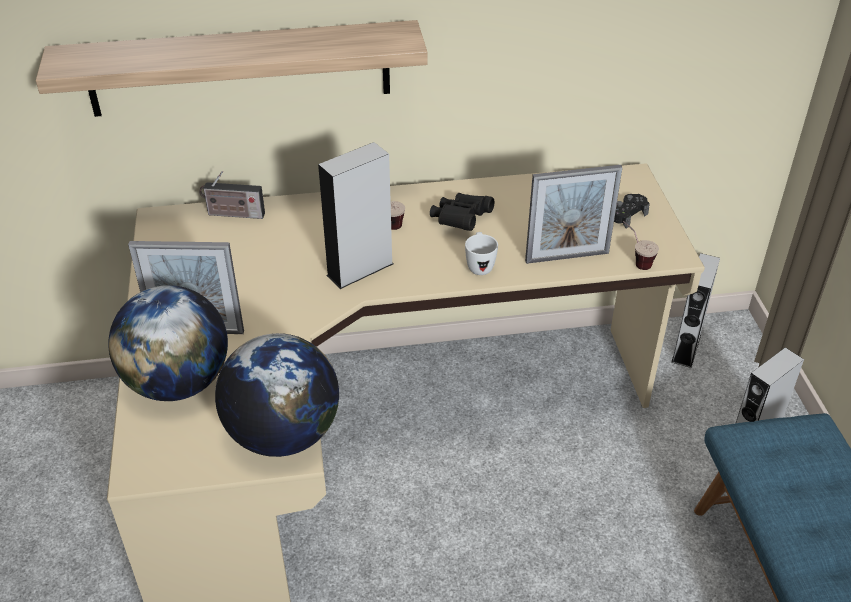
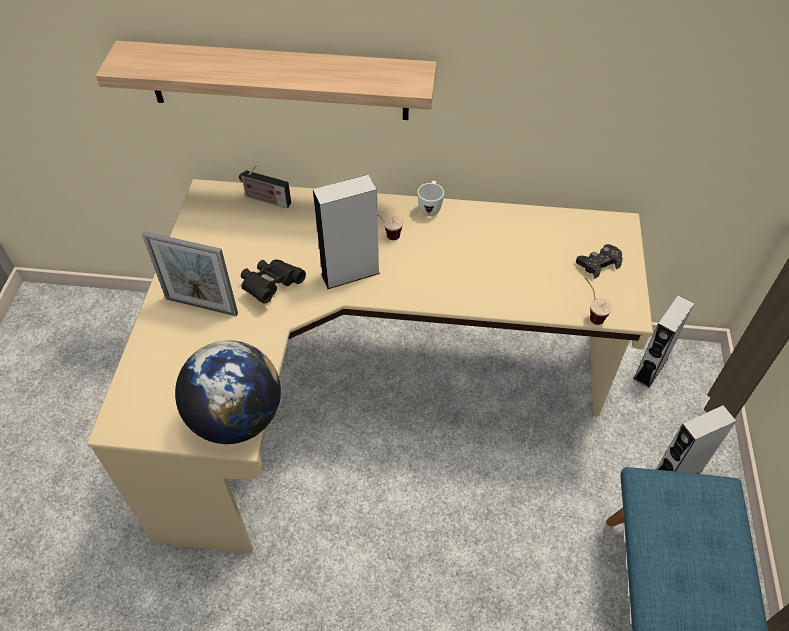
camera: 15 degrees right, 10 degrees up
globe [108,285,228,401] -> none
black binoculars [430,193,494,231] -> black binoculars moved to [241,260,306,303]
white mug [465,232,498,275] -> white mug moved to [418,181,444,216]
picture frame [525,165,623,264] -> none

